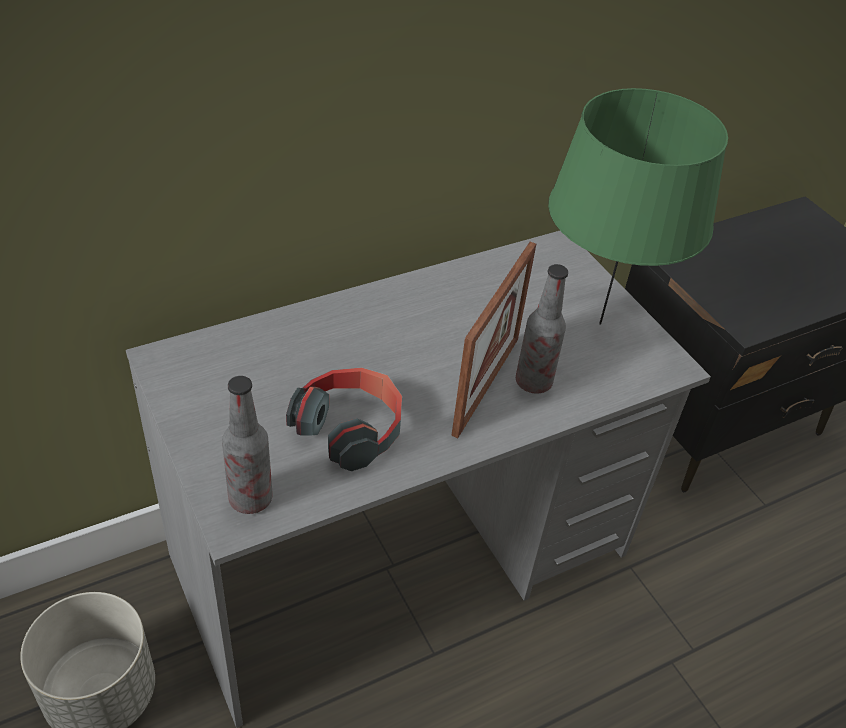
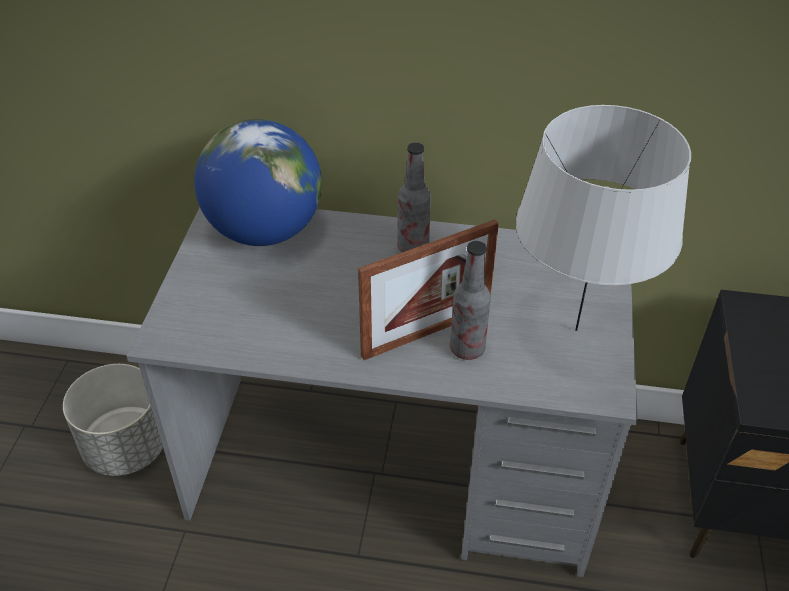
camera: 40 degrees right, 0 degrees up
bottle [222,376,273,514] -> bottle moved to [397,142,431,252]
headphones [286,367,402,471] -> none
green table lamp [548,88,728,325] -> grey table lamp [516,105,691,331]
none -> globe [194,119,322,246]

